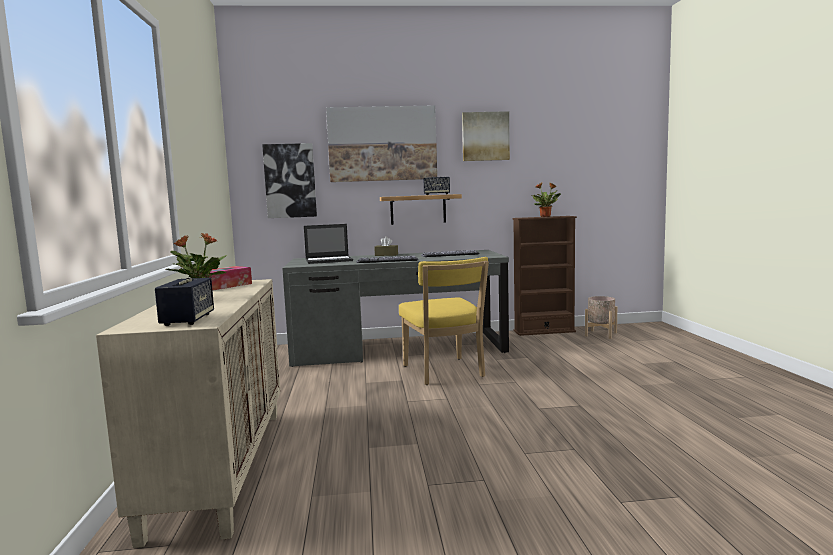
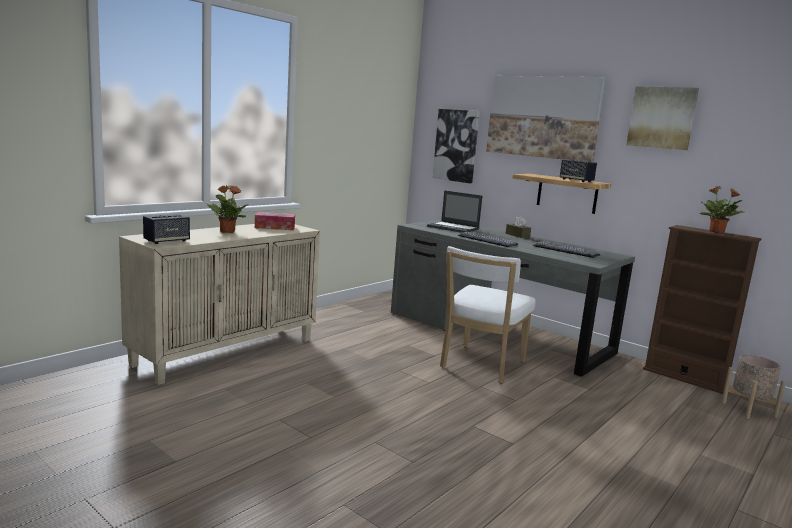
camera: 45 degrees right, 5 degrees up
yellow chair [399,257,489,385] -> white chair [440,246,536,383]

